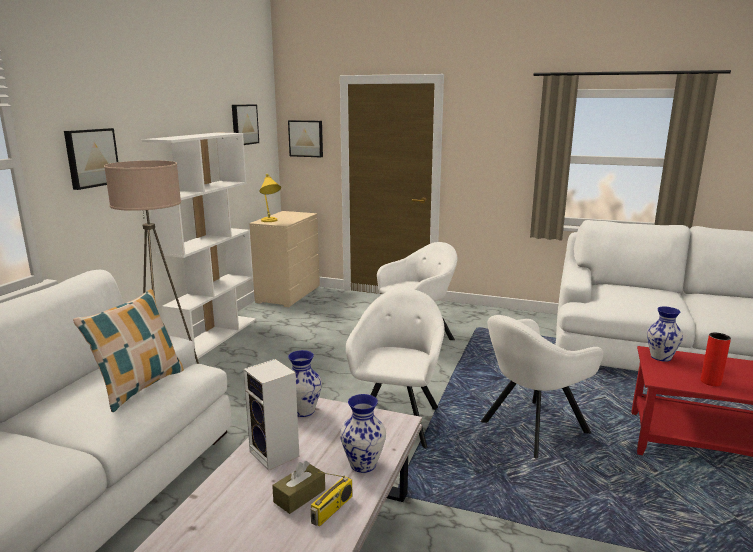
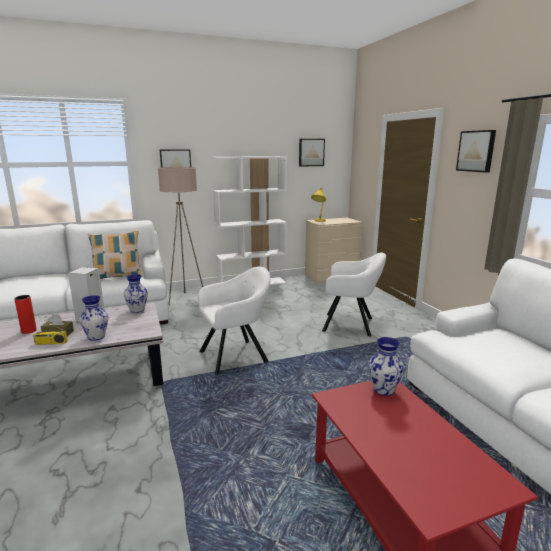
camera: 50 degrees right, 0 degrees up
picture [288,120,323,157] -> picture moved to [456,130,496,173]
white armchair [481,315,604,459] -> none
red vase [701,333,731,386] -> red vase moved to [14,295,37,334]

